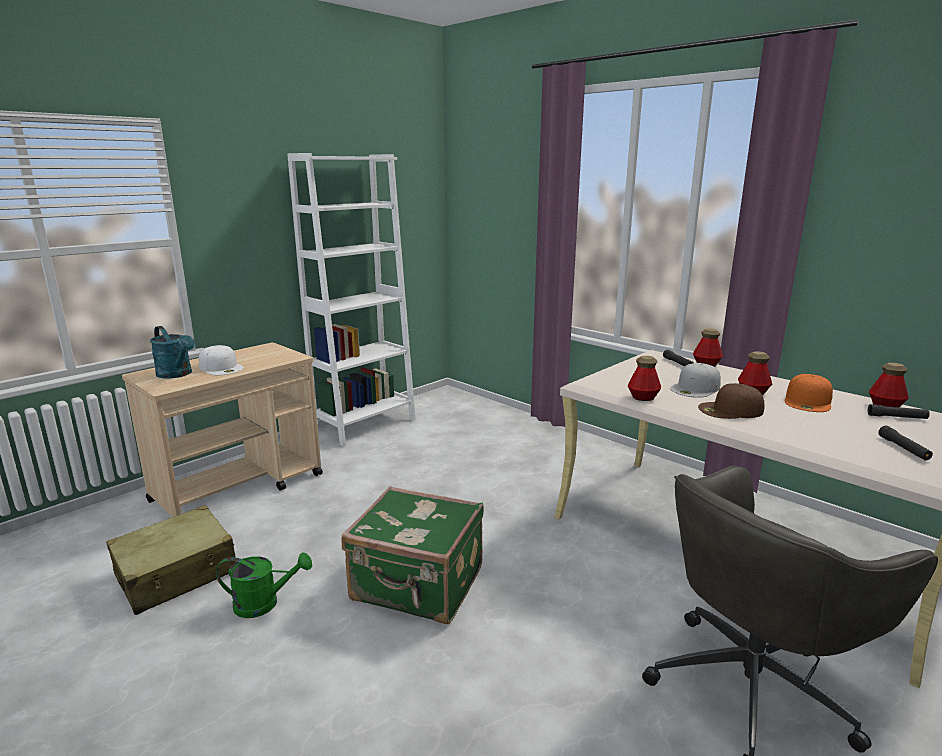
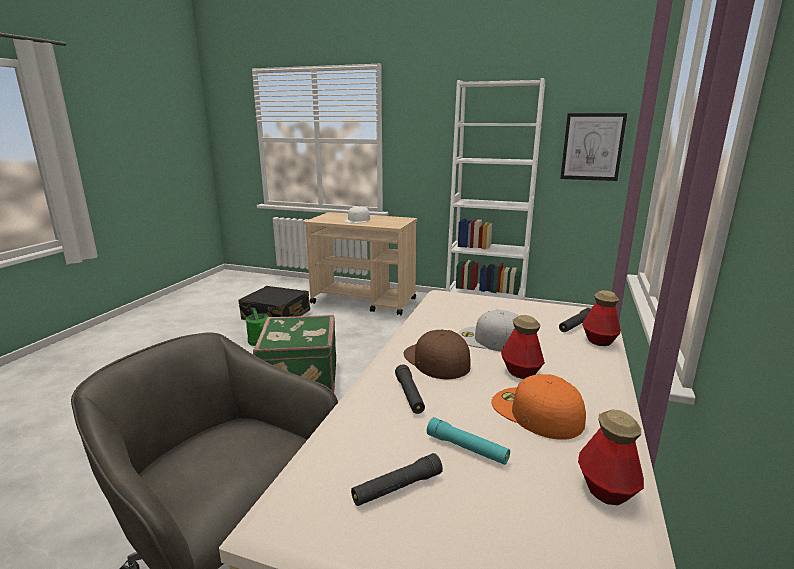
camera: 65 degrees right, 0 degrees up
beige suitcase [106,505,236,615] -> black suitcase [238,286,310,320]
turquoise watering can [150,326,195,379] -> none
bottle [628,356,661,401] -> none
orange cap [785,374,833,412] -> orange cap turned 45 degrees clockwise [491,374,586,440]
black flashlight [868,404,930,419] -> black flashlight moved to [395,364,425,414]
none -> turquoise flashlight [427,417,510,465]
none -> picture [560,113,627,181]

